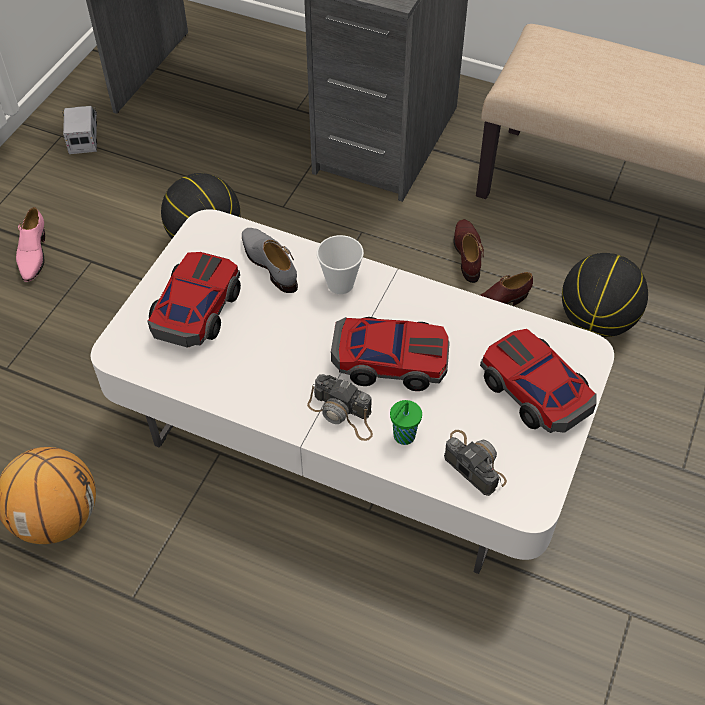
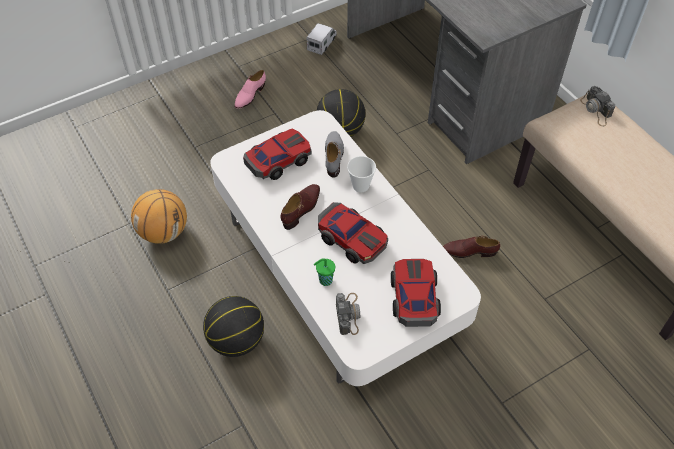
camera: 35 degrees right, 0 degrees up
camera [307,374,373,441] -> camera moved to [580,86,615,126]
brown shoe [453,219,484,283] -> brown shoe moved to [280,184,320,230]
basketball [562,253,648,337] -> basketball moved to [203,296,264,357]

